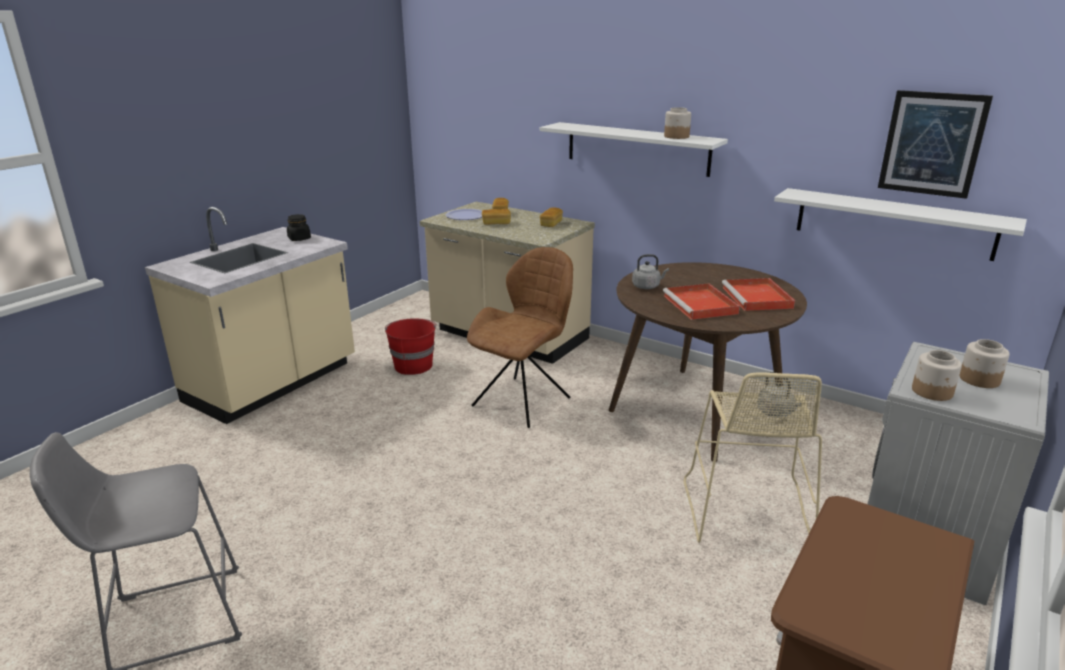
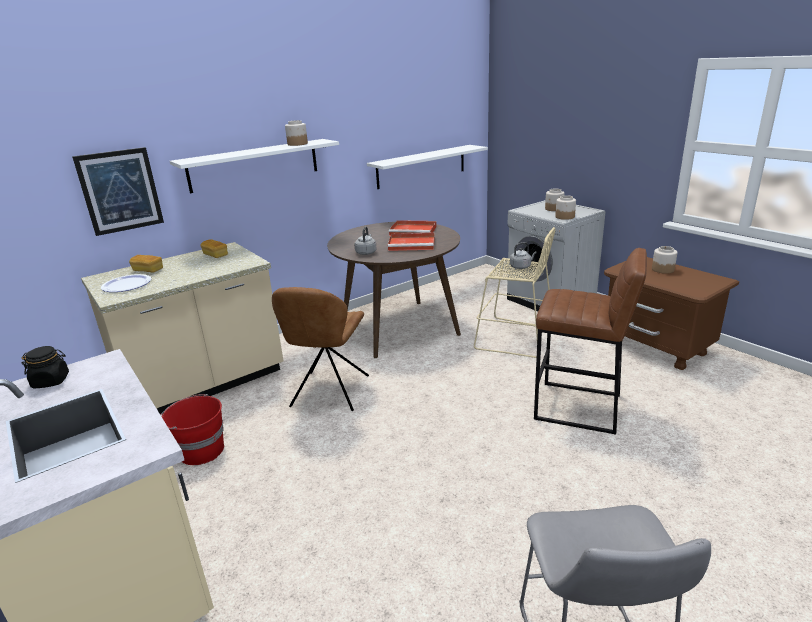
camera: 70 degrees left, 0 degrees up
brown chair [467,247,573,428] -> brown chair turned 135 degrees counterclockwise [272,287,369,411]
bread [482,209,511,225] -> none
picture [878,90,993,199] -> picture moved to [72,147,164,236]
none -> brown stool [534,248,647,434]
none -> jar [652,246,677,274]

